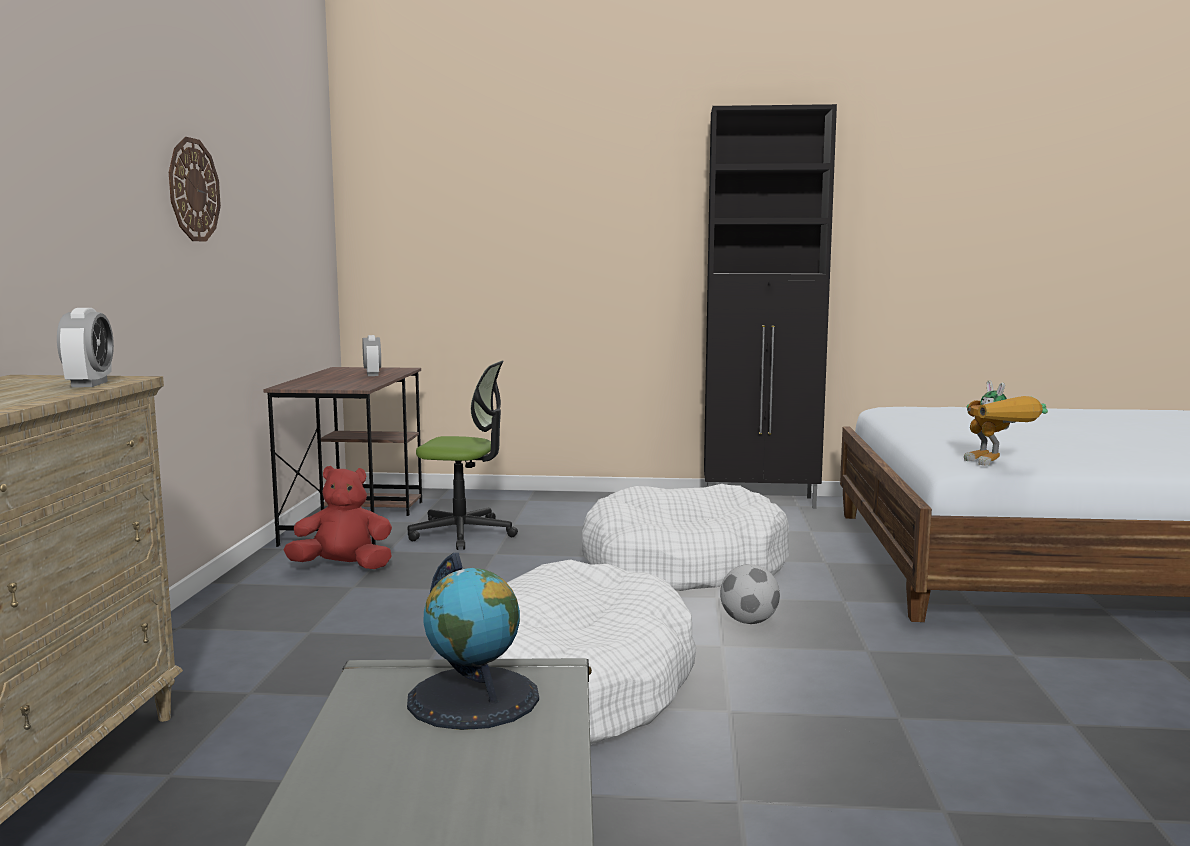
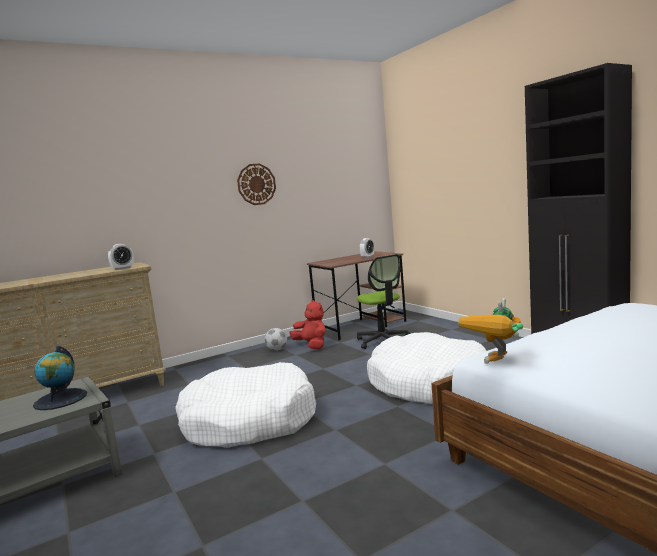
camera: 55 degrees right, 0 degrees up
football [720,564,780,624] -> football moved to [265,328,287,351]

